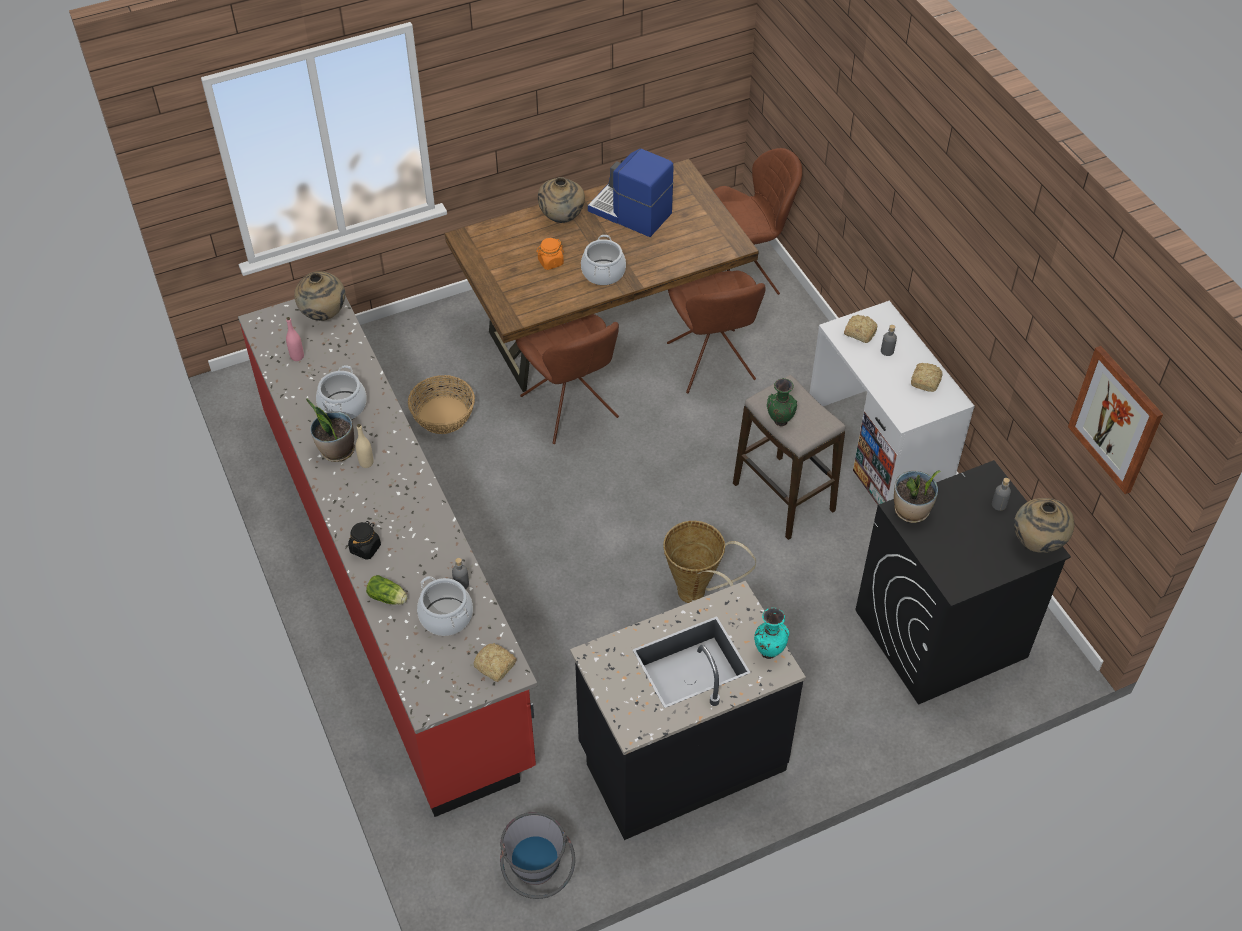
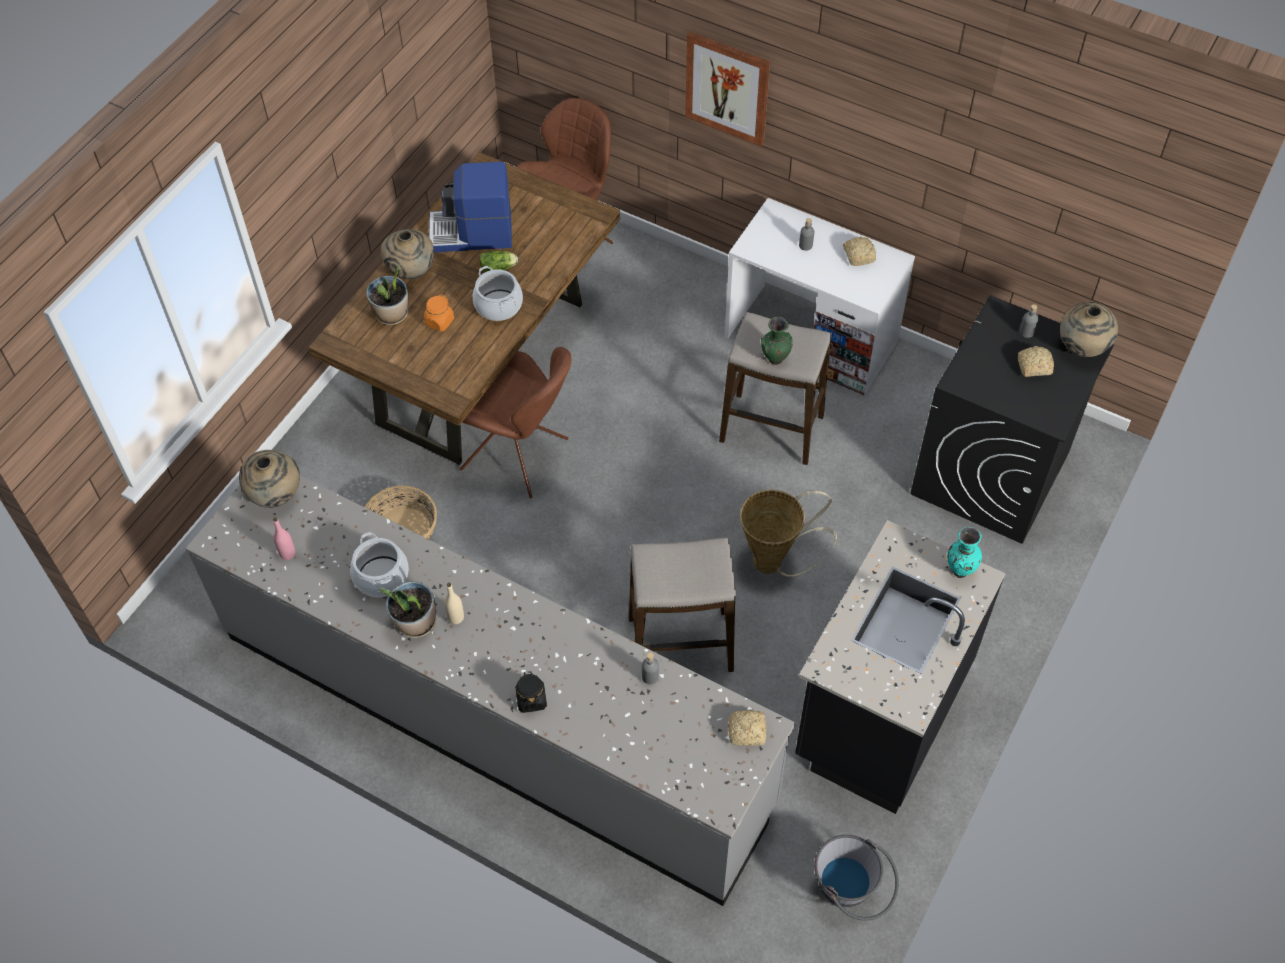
camera: 35 degrees left, 5 degrees up
red counter [238,295,537,817] -> grey counter [185,475,796,906]
lettuce [366,575,408,605] -> lettuce moved to [480,251,518,272]
cooking pot [417,576,473,636] -> none
brown chair [667,270,765,393] -> none
bread [844,315,878,343] -> bread moved to [1018,346,1054,377]
potted plant [894,471,941,523] -> potted plant moved to [366,265,408,325]
picture [1068,346,1163,494] -> picture moved to [685,32,770,146]
none -> stool [629,538,736,672]

